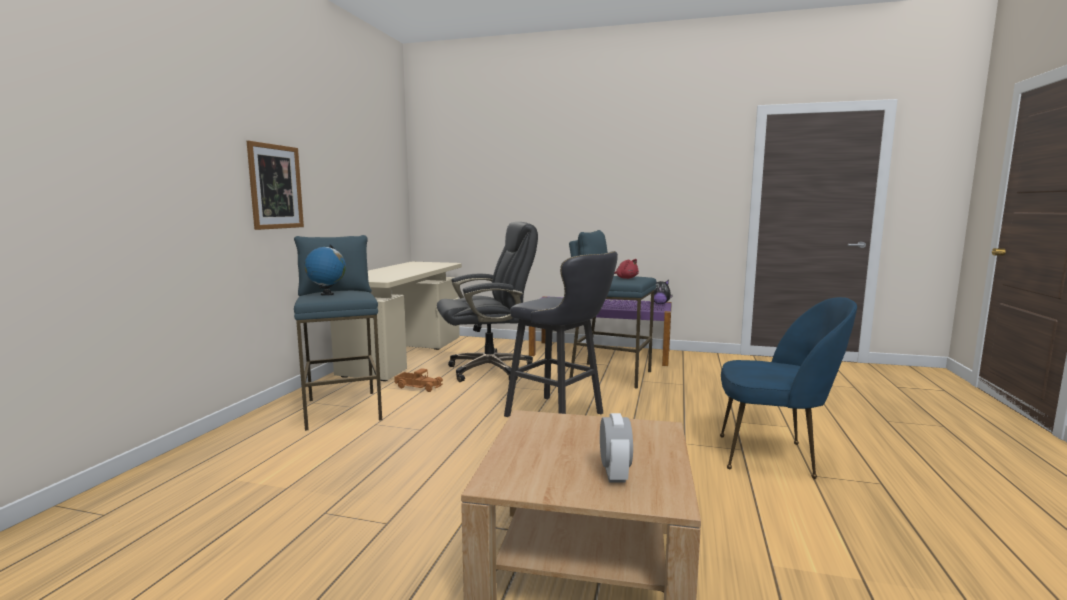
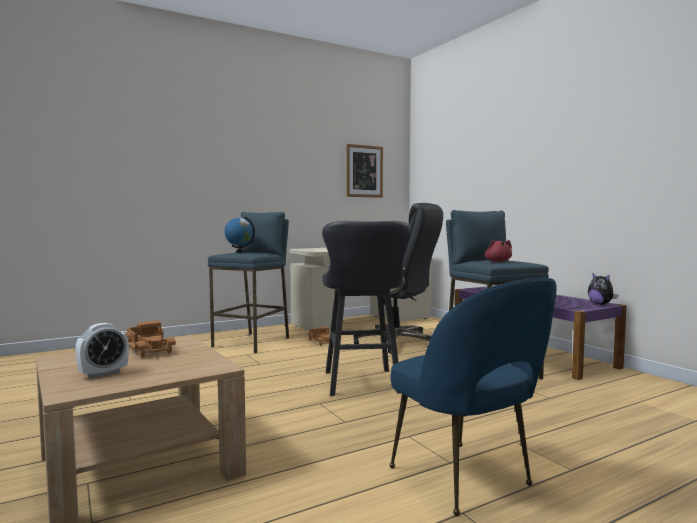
camera: 45 degrees right, 5 degrees down
picture [247,141,304,230] -> picture moved to [346,144,383,198]
none -> toy truck [125,321,176,357]

